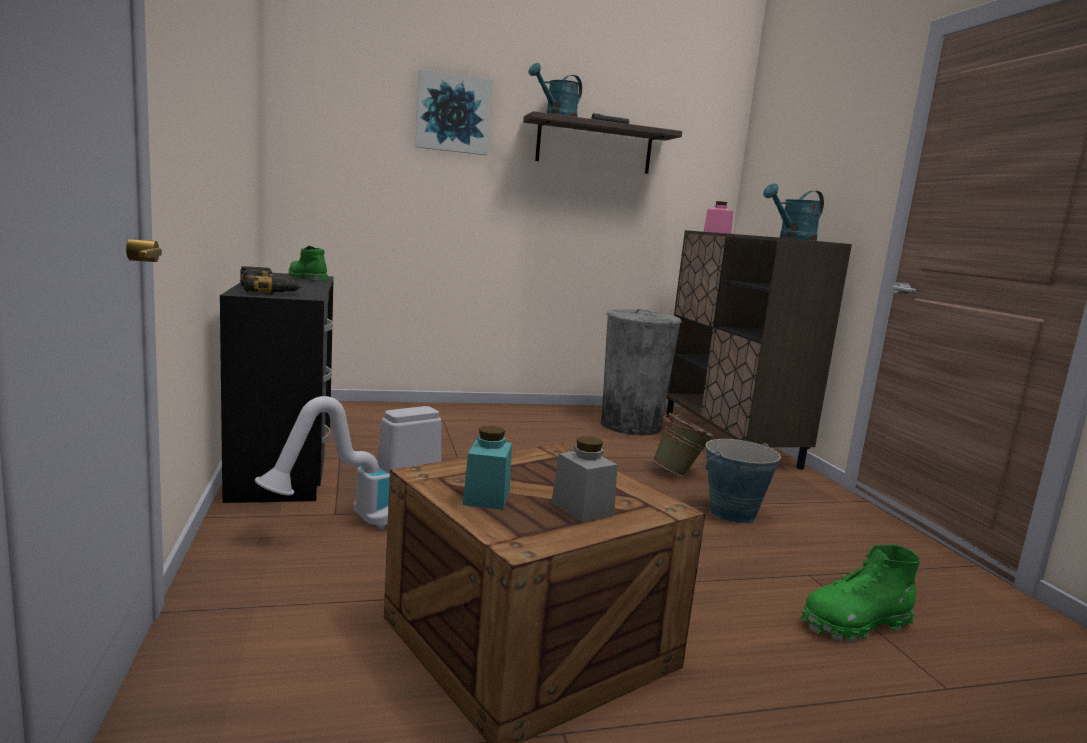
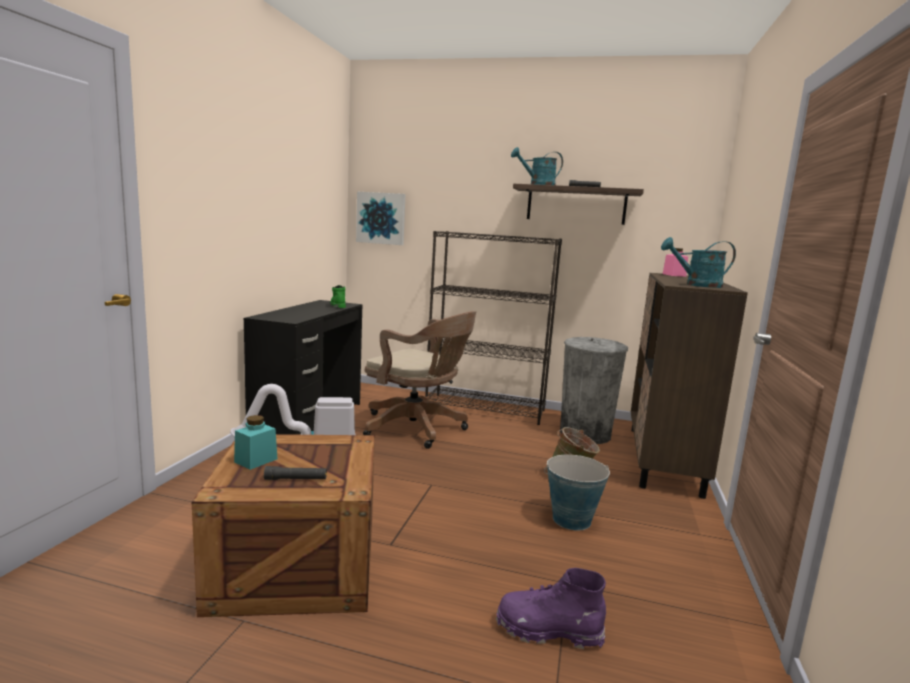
camera: 30 degrees right, 0 degrees up
power drill [240,266,303,294] -> none
picture [415,69,492,155] -> picture moved to [356,192,405,245]
grey jar [552,437,618,522] -> black flashlight [264,466,327,480]
green boot [801,545,920,642] -> purple boot [496,568,606,649]
none -> brown office chair [363,311,476,449]
none -> black bookcase [425,231,562,425]

